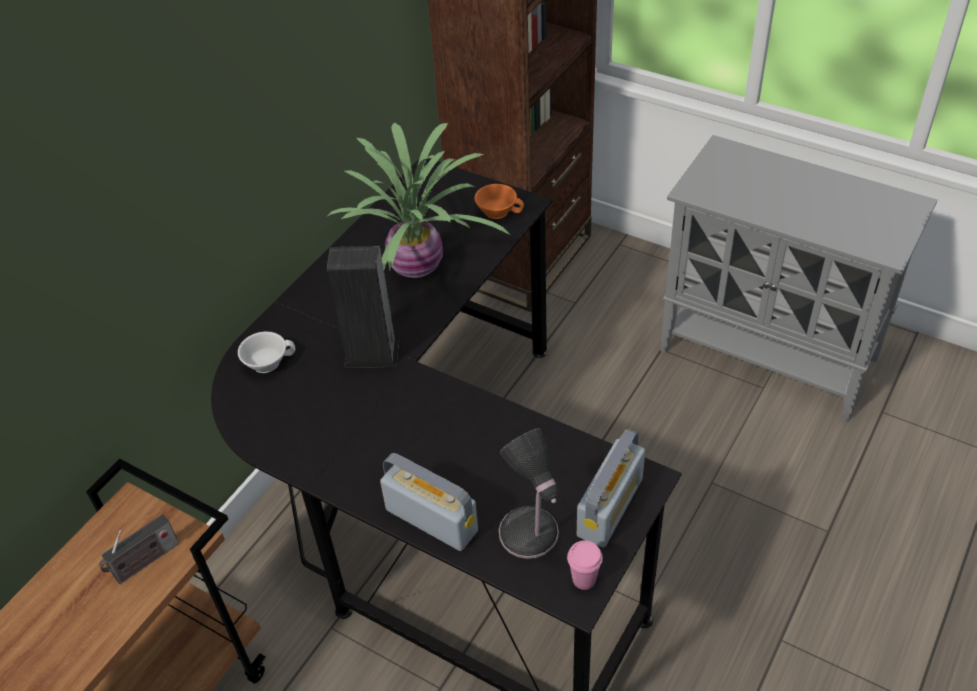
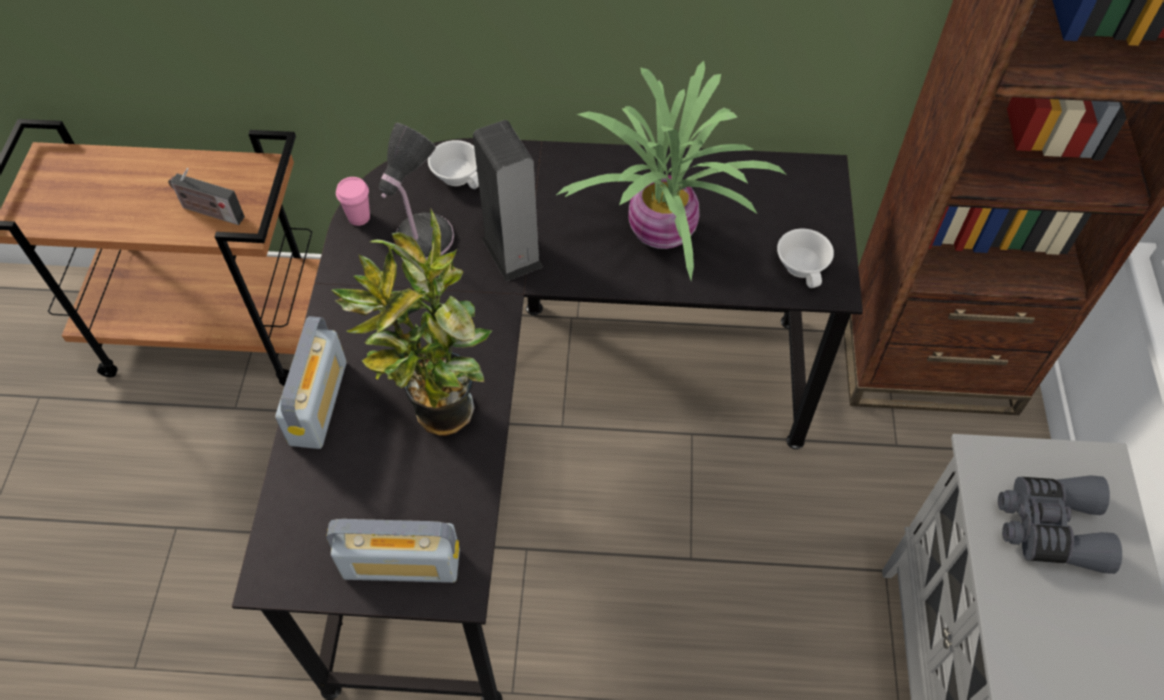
camera: 60 degrees right, 10 degrees up
orange cup [474,184,524,219] -> white cup [777,228,834,288]
table lamp [499,428,559,559] -> table lamp moved to [379,123,454,260]
pink cup [567,540,603,590] -> pink cup moved to [336,177,370,226]
none -> potted plant [332,209,492,436]
none -> grey binoculars [998,475,1122,574]

